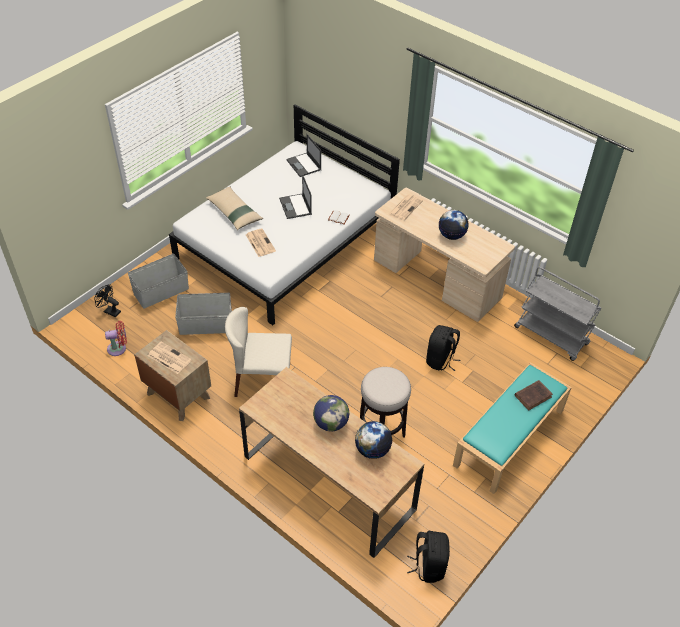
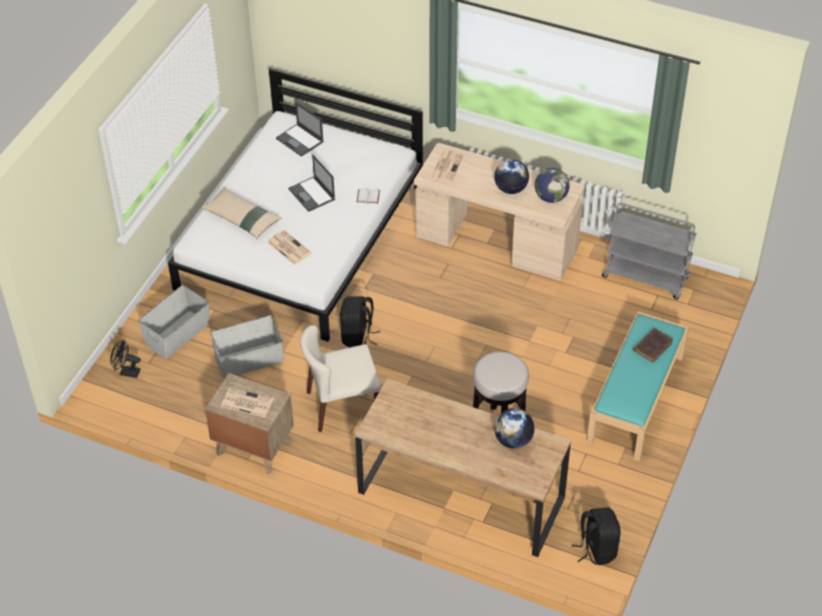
camera: 15 degrees left, 0 degrees up
red fan [105,321,127,356] -> none
globe [313,395,349,431] -> globe moved to [535,168,570,203]
black backpack [426,325,460,371] -> black backpack moved to [340,296,380,348]

